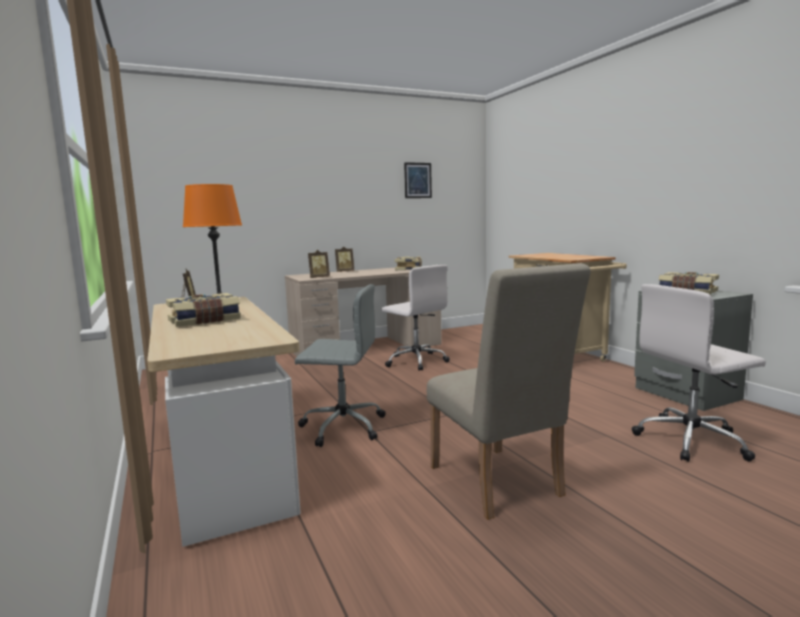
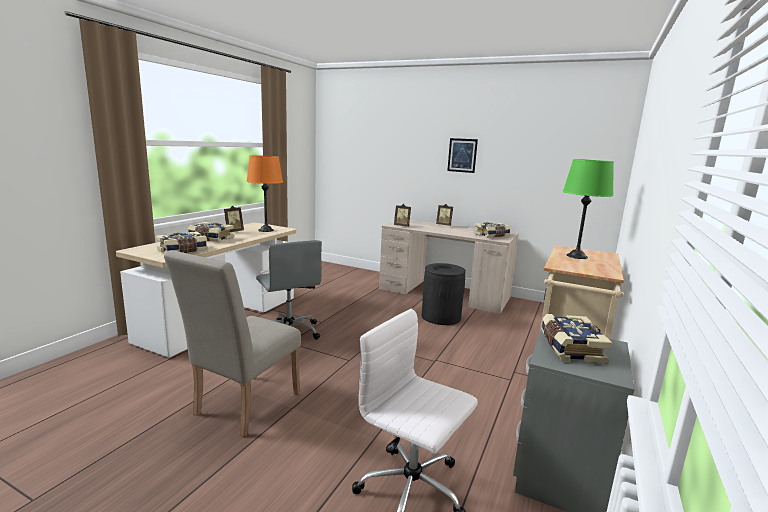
camera: 50 degrees right, 5 degrees up
white office chair [381,264,450,371] -> black trash can [422,263,466,325]
picture [404,162,432,198] -> picture moved to [447,138,478,173]
none -> book [156,232,208,253]
none -> green table lamp [563,159,614,259]

